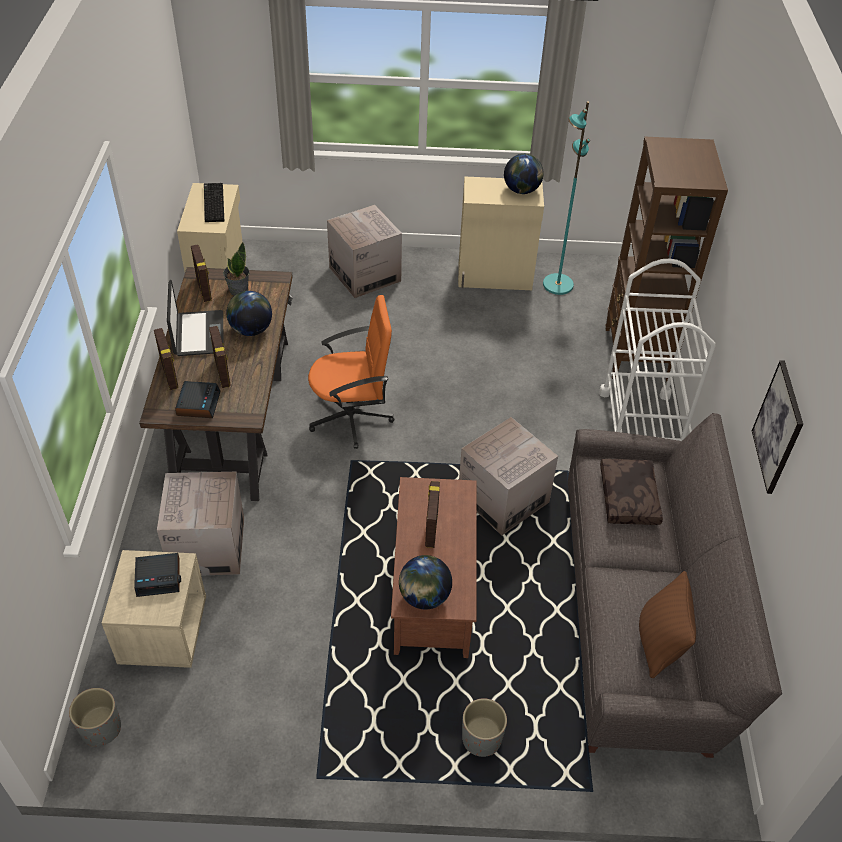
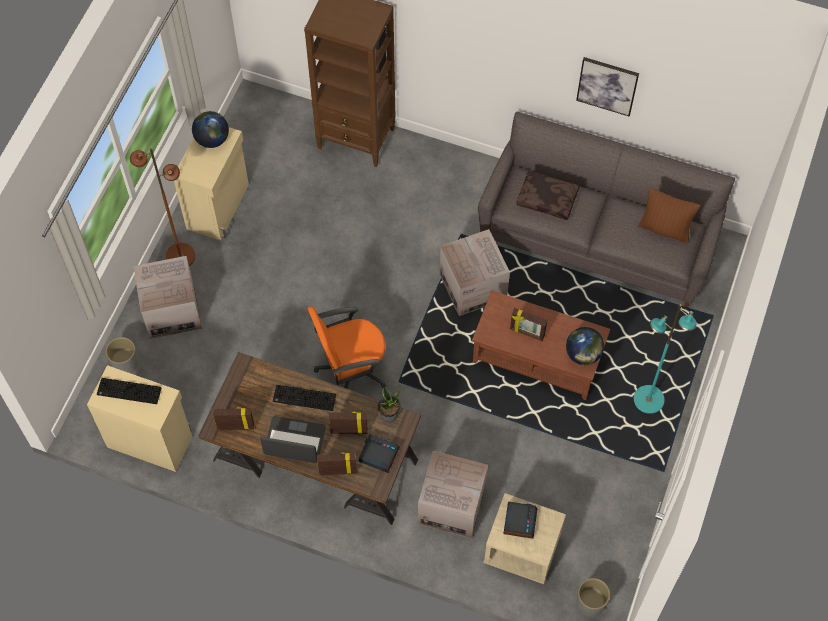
camera: 70 degrees left, 15 degrees up
potted plant [223,242,249,296] -> potted plant moved to [377,385,401,422]
globe [226,291,272,336] -> keyboard [273,385,336,411]
orange office chair [308,295,395,449] -> orange office chair turned 120 degrees counterclockwise [308,306,386,389]
grey planter [462,698,507,757] -> grey planter moved to [105,337,138,373]
turquoise floor lamp [543,101,590,295] -> turquoise floor lamp moved to [634,304,697,414]
white cart [599,258,716,441] -> none
none -> brown floor lamp [130,148,195,266]

